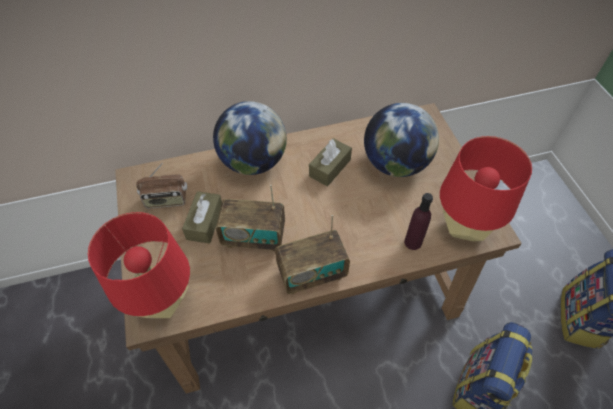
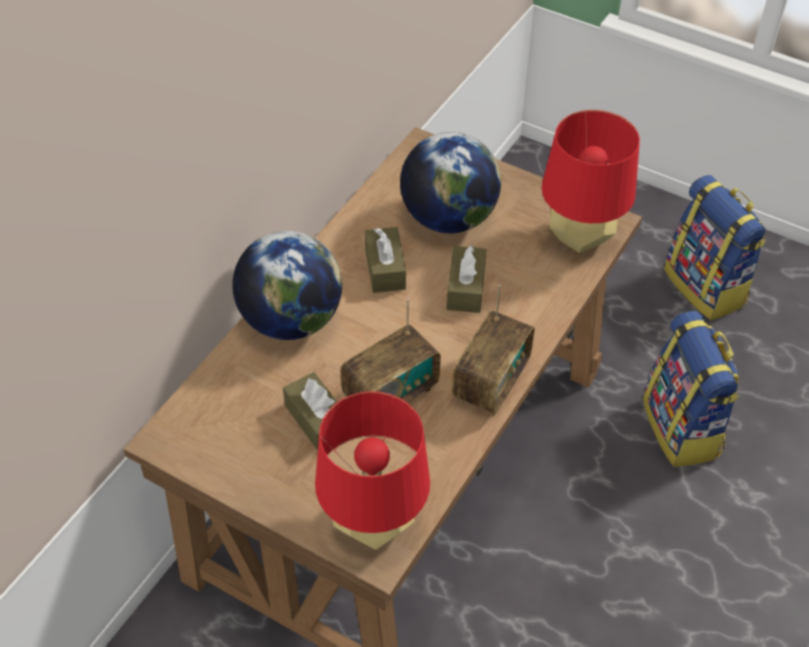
camera: 45 degrees left, 5 degrees down
radio [136,163,187,209] -> none
purple bottle [404,193,433,250] -> none
none -> brown tissue box [446,245,487,313]

